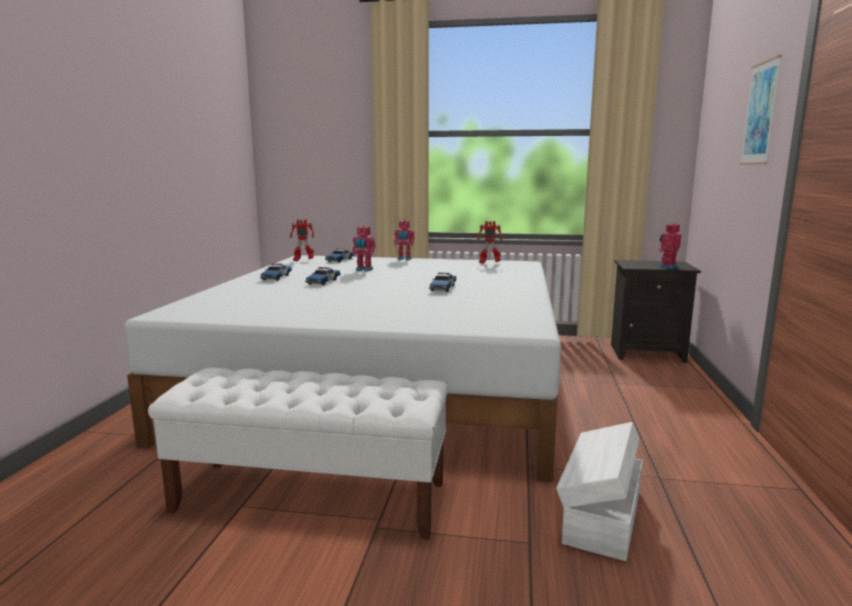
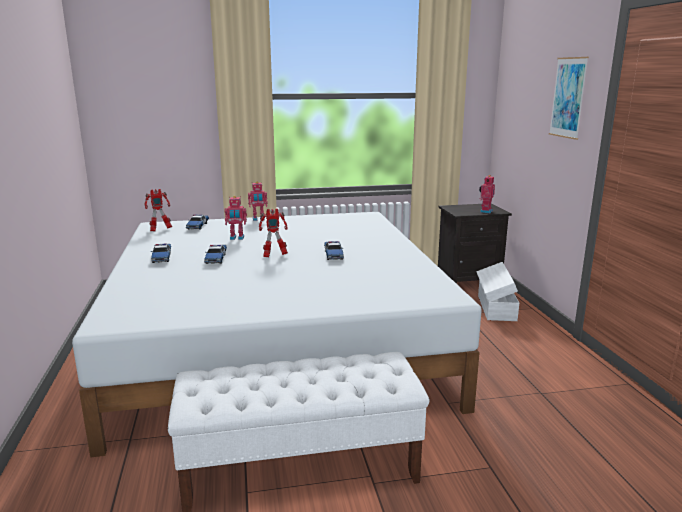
camera: 20 degrees left, 5 degrees up
toy robot [477,221,502,264] -> toy robot moved to [259,209,288,257]
white storage box [556,422,643,561] -> white storage box moved to [476,262,519,321]

